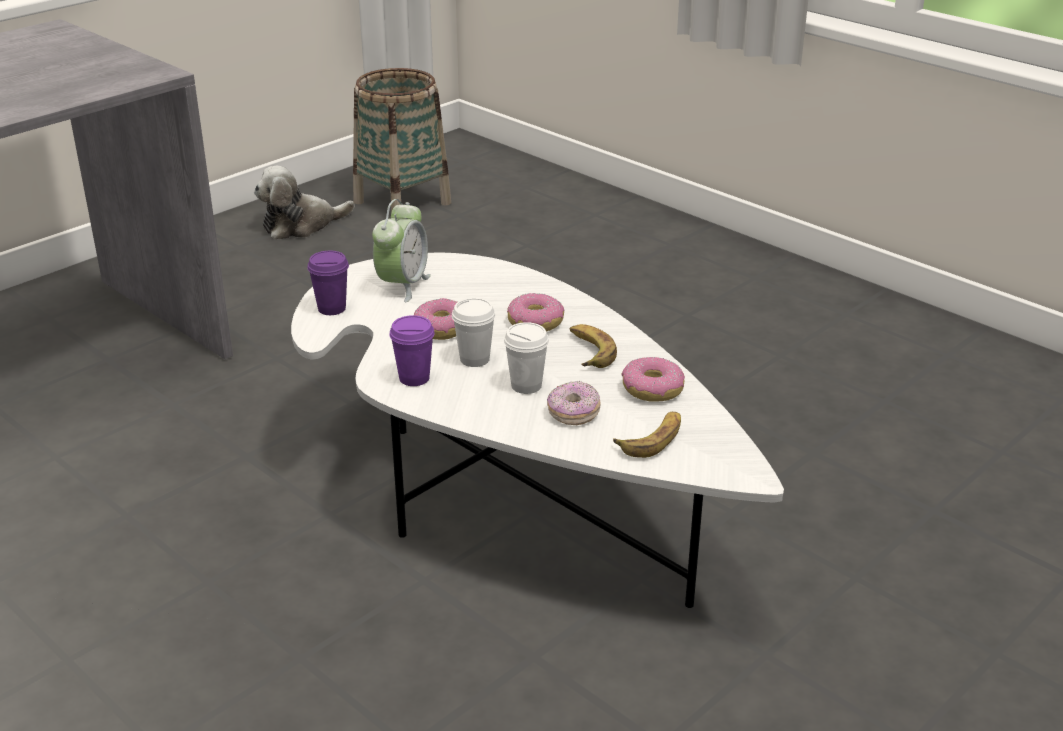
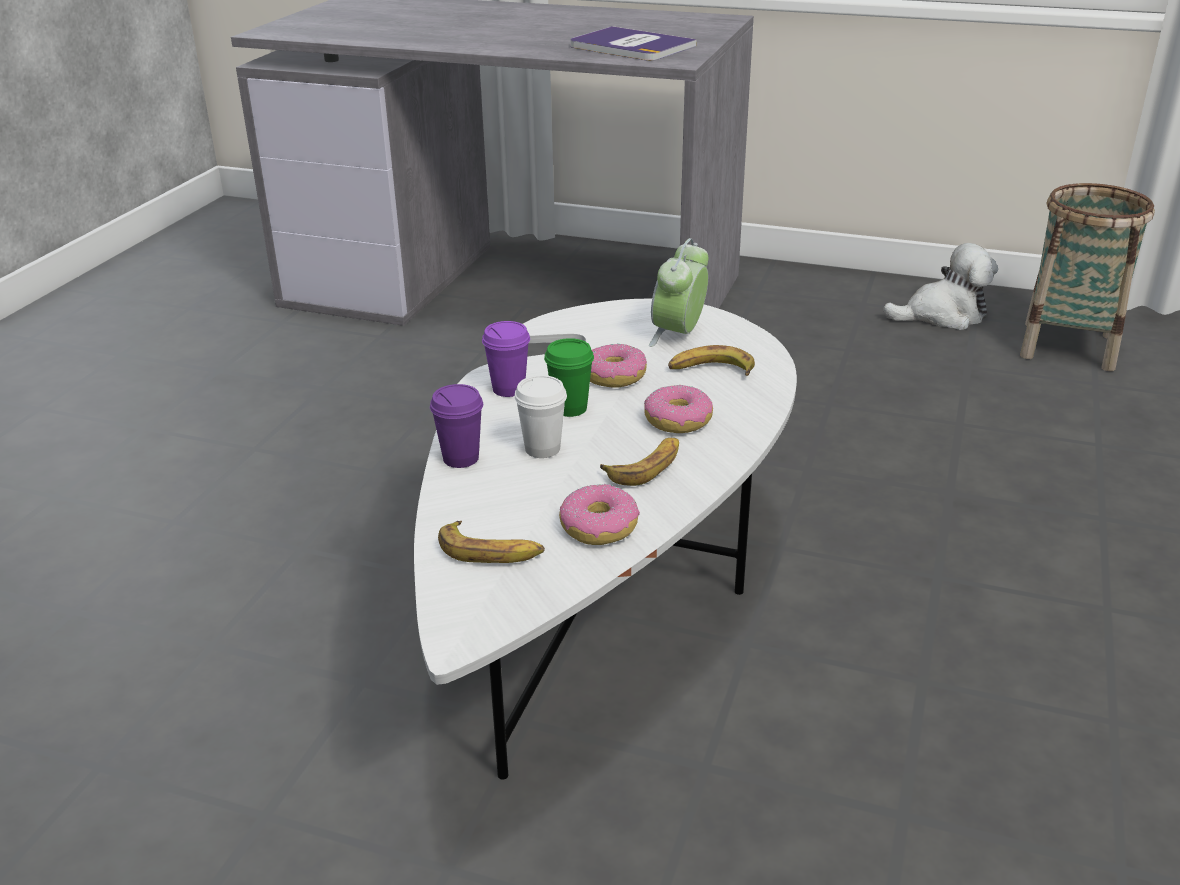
camera: 65 degrees right, 0 degrees up
plush toy [254,166,355,240] -> plush toy turned 135 degrees clockwise [883,243,998,330]
purple cup [307,251,349,315] -> purple cup moved to [430,384,483,468]
alarm clock [372,199,431,302] -> alarm clock turned 120 degrees clockwise [649,238,708,347]
white cup [452,298,496,367] -> green cup [544,338,594,417]
donut [547,381,601,425] -> none
none -> book [570,26,696,61]
none -> banana [668,345,755,376]

